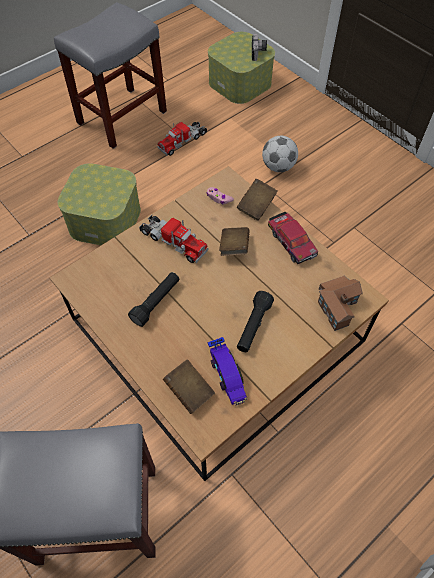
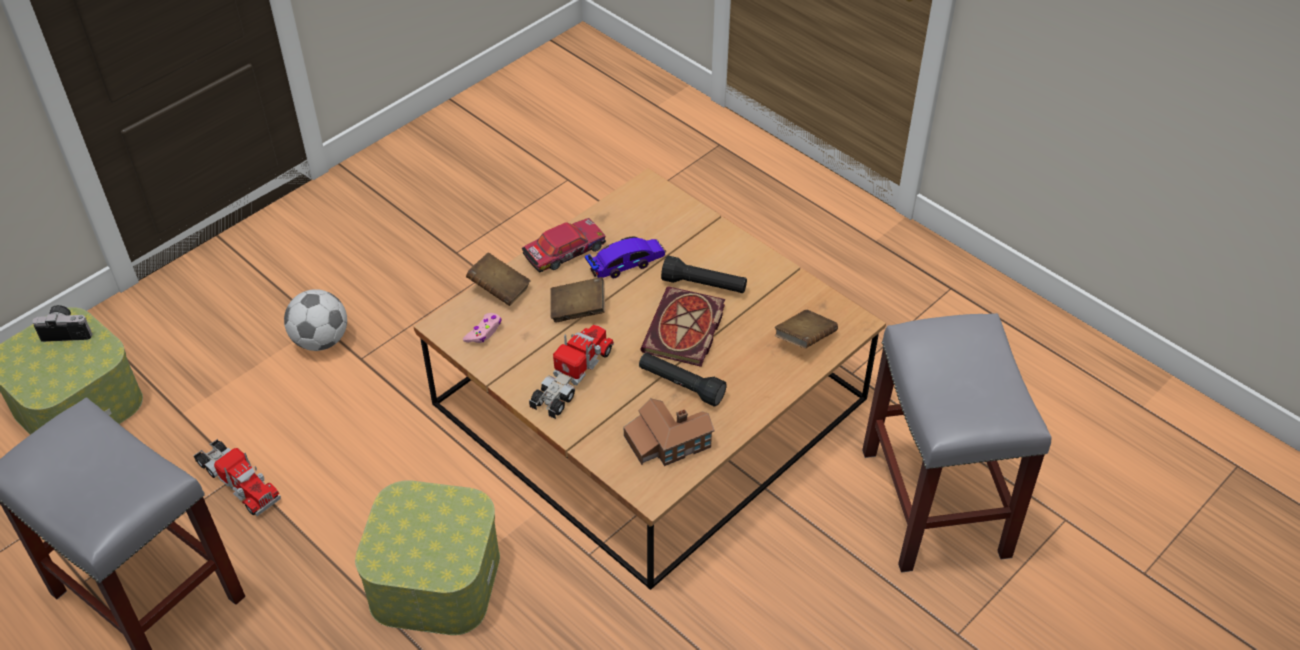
camera: 95 degrees left, 10 degrees down
toy car [208,337,247,406] -> toy car moved to [585,237,666,278]
toy house [318,275,363,331] -> toy house moved to [624,398,714,466]
none -> book [641,286,725,367]

